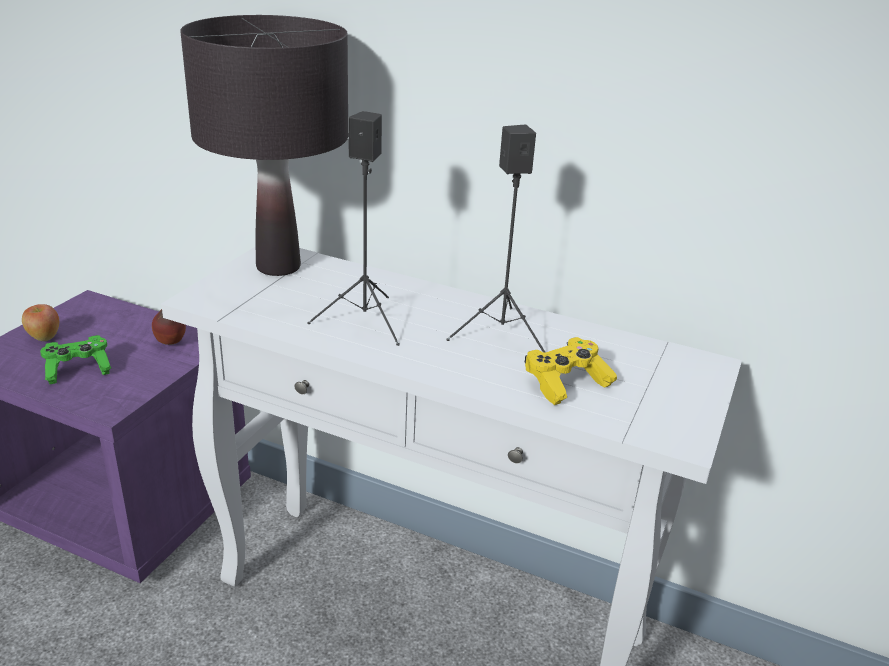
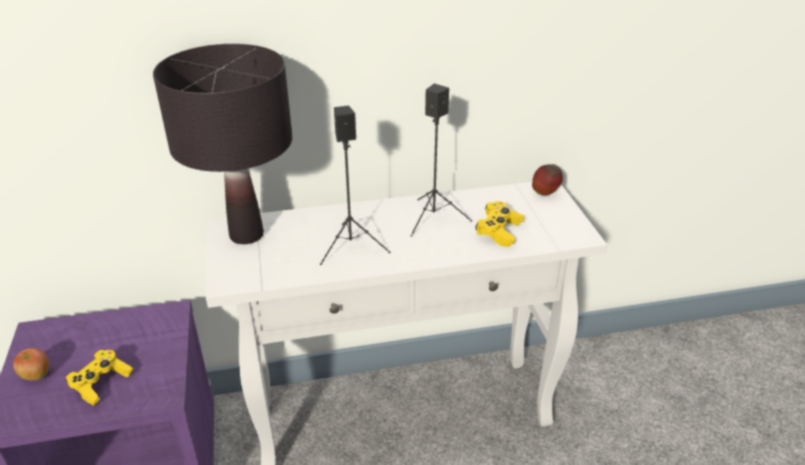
camera: 35 degrees left, 5 degrees up
green game controller [40,335,111,384] -> yellow game controller [66,350,133,406]
apple [152,309,186,345] -> apple moved to [532,164,563,195]

